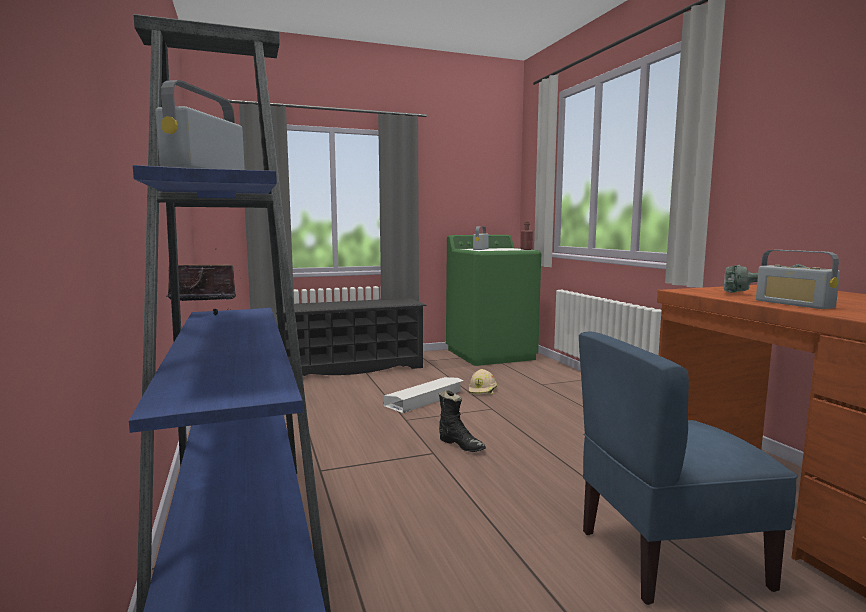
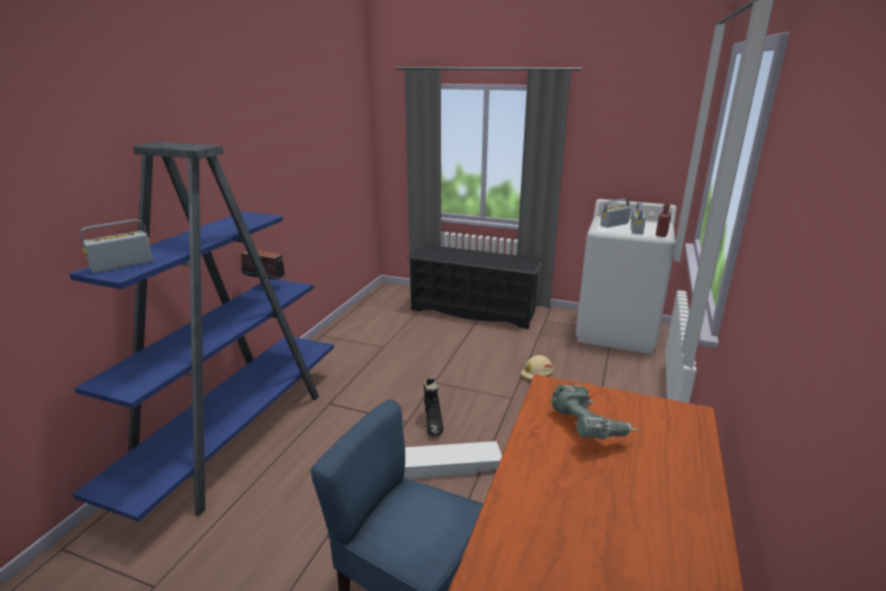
camera: 40 degrees right, 15 degrees up
white storage box [384,377,464,413] -> white storage box moved to [403,441,502,479]
green washing machine [446,235,541,366] -> white washing machine [576,199,677,354]
radio [756,250,840,309] -> radio moved to [631,202,646,234]

